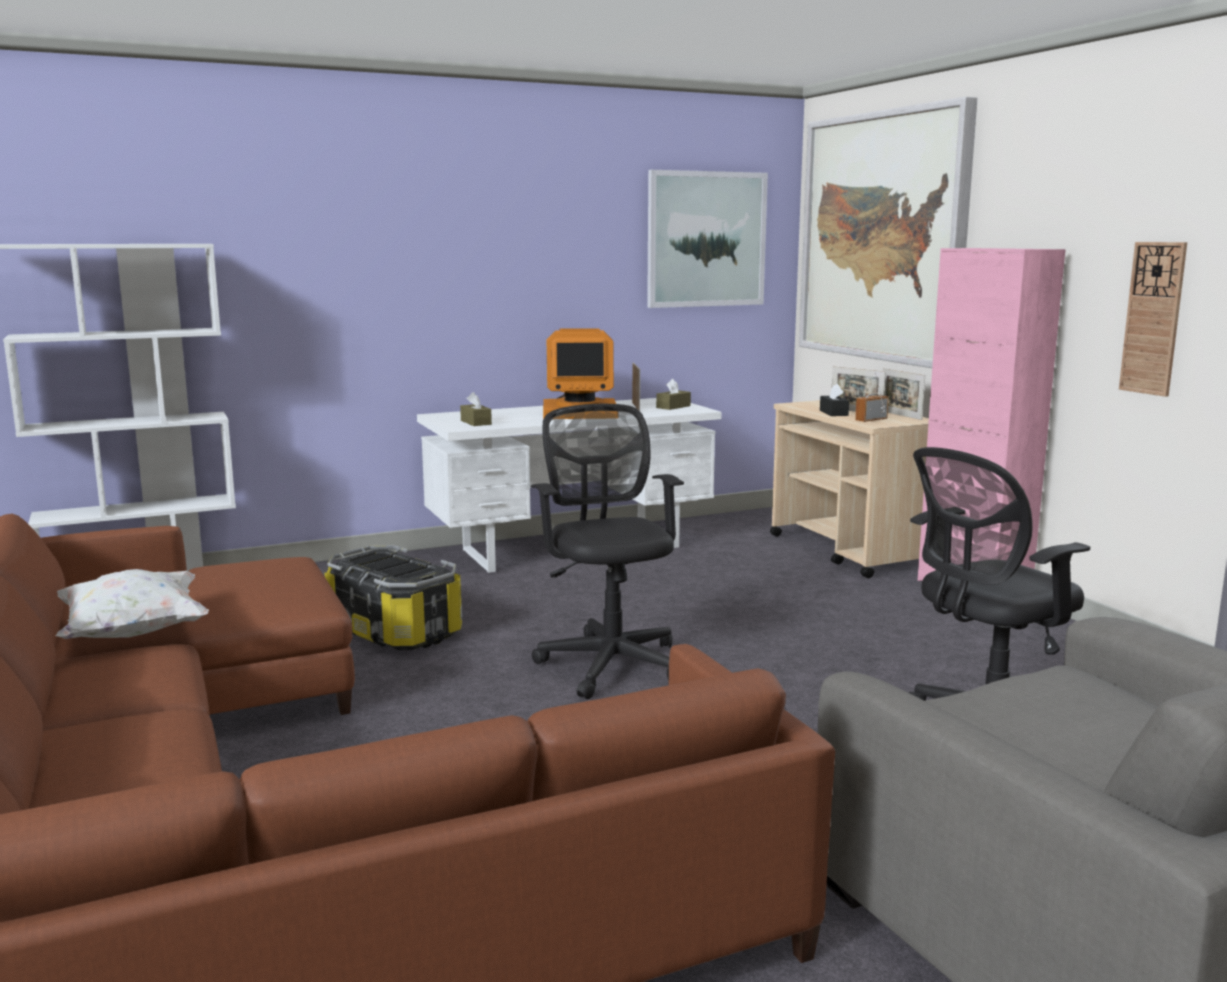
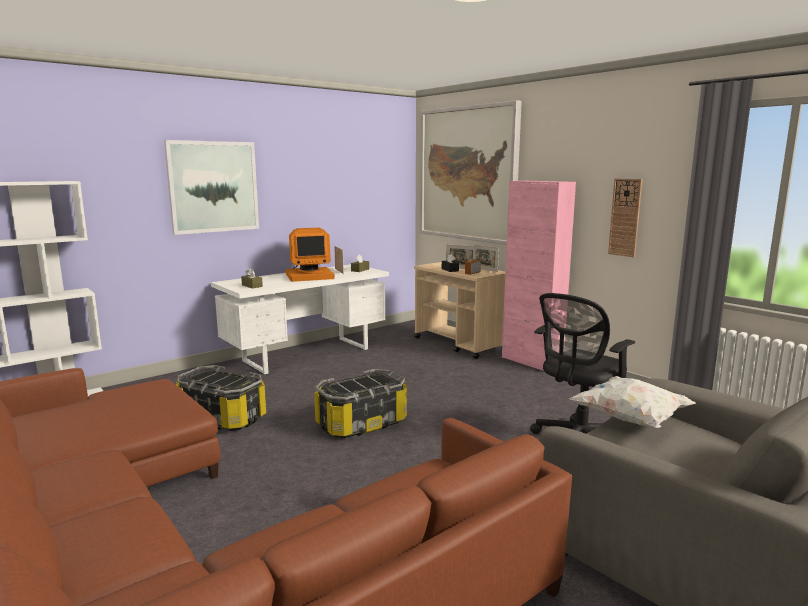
camera: 15 degrees left, 0 degrees up
white pillow [56,569,209,639] -> white pillow moved to [569,376,696,429]
black office chair [531,404,684,699] -> storage box [314,369,407,438]
picture [647,170,768,308] -> picture moved to [164,140,259,235]

